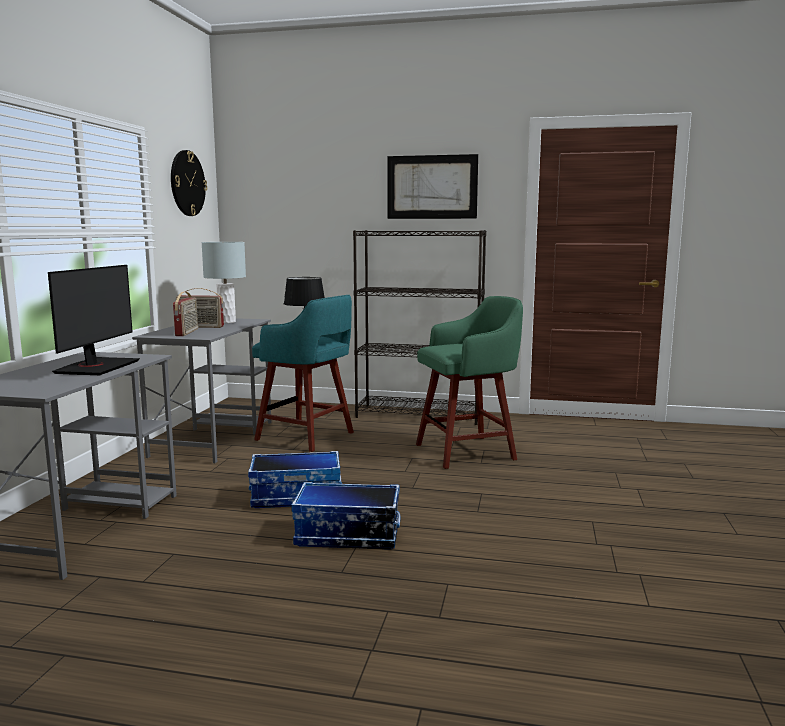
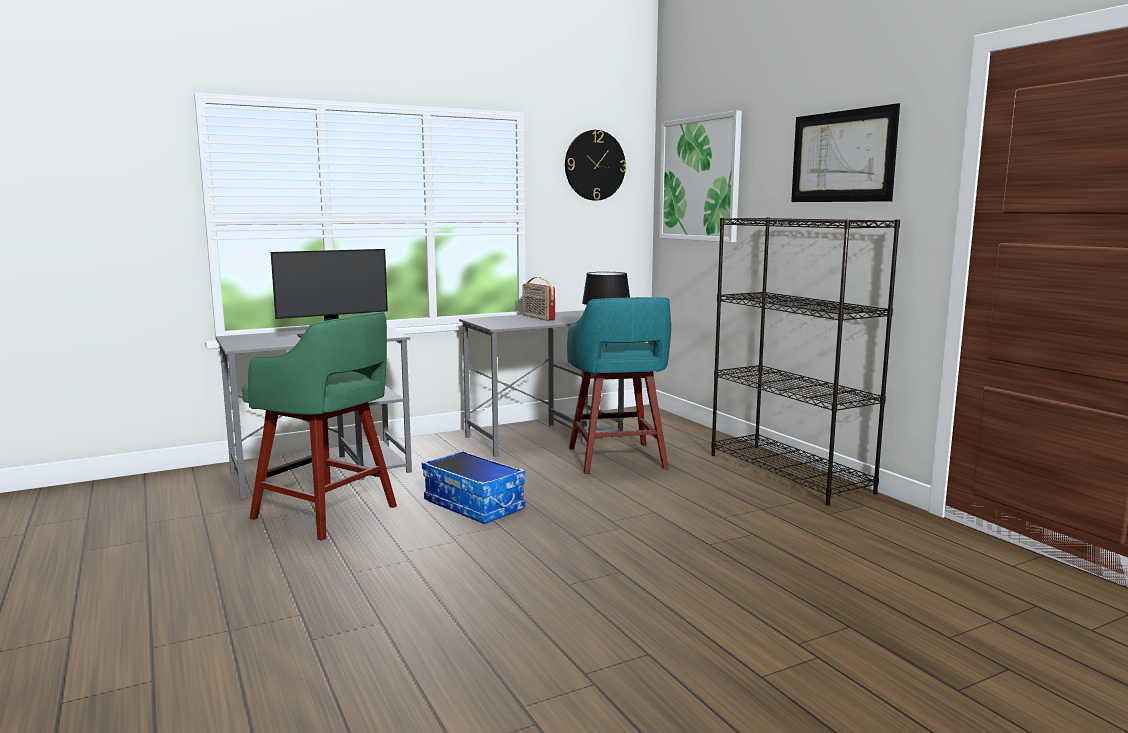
camera: 50 degrees right, 0 degrees up
radio [173,292,198,336] -> none
grey table lamp [201,242,246,323] -> none
storage box [291,482,400,549] -> none
green stool [416,296,523,469] -> green stool moved to [242,312,397,541]
none -> picture [659,110,742,242]

